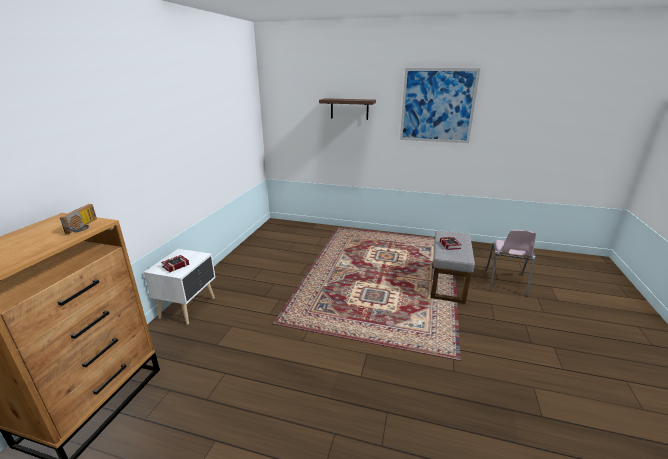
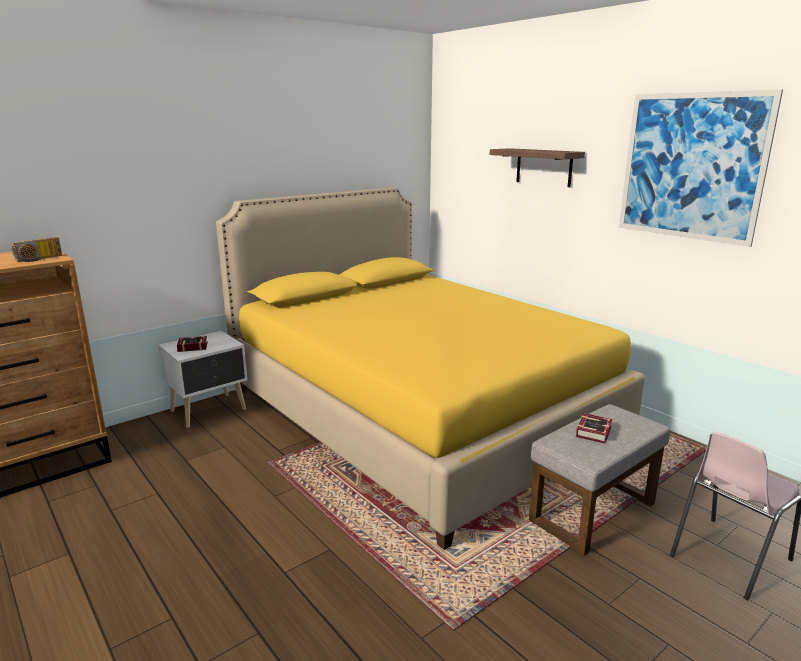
camera: 35 degrees right, 5 degrees down
none -> yellow bed [216,187,645,550]

